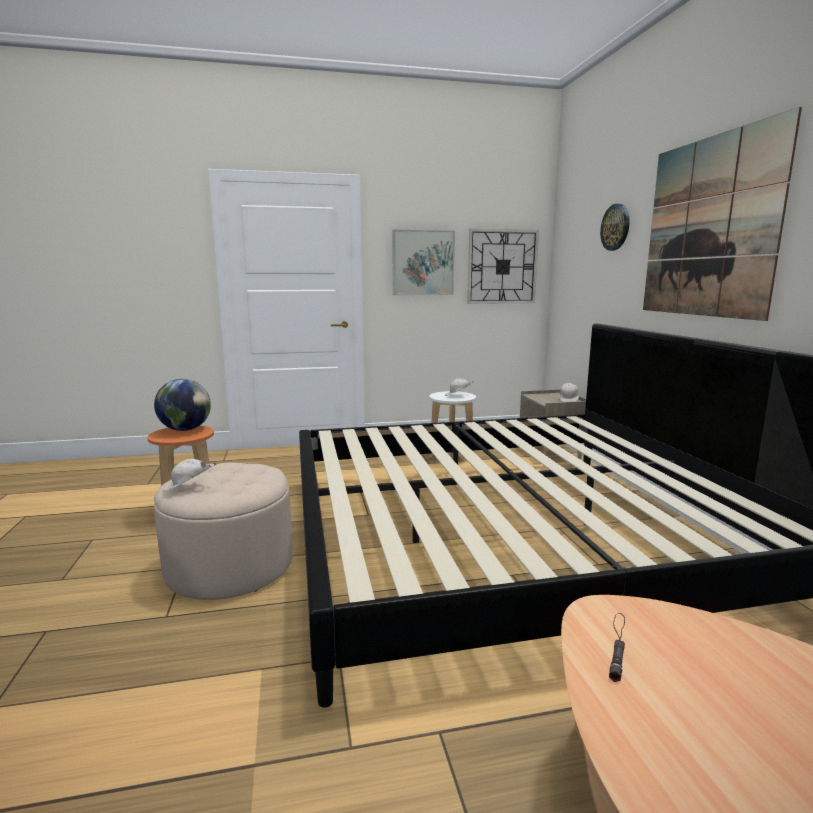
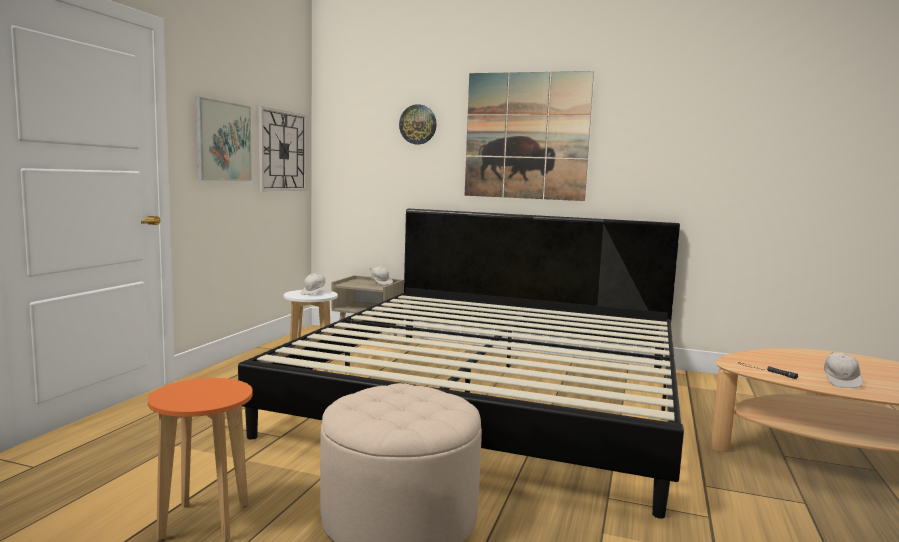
camera: 60 degrees left, 5 degrees down
globe [154,379,211,431] -> none
white cap [163,459,216,492] -> white cap moved to [824,352,863,388]

